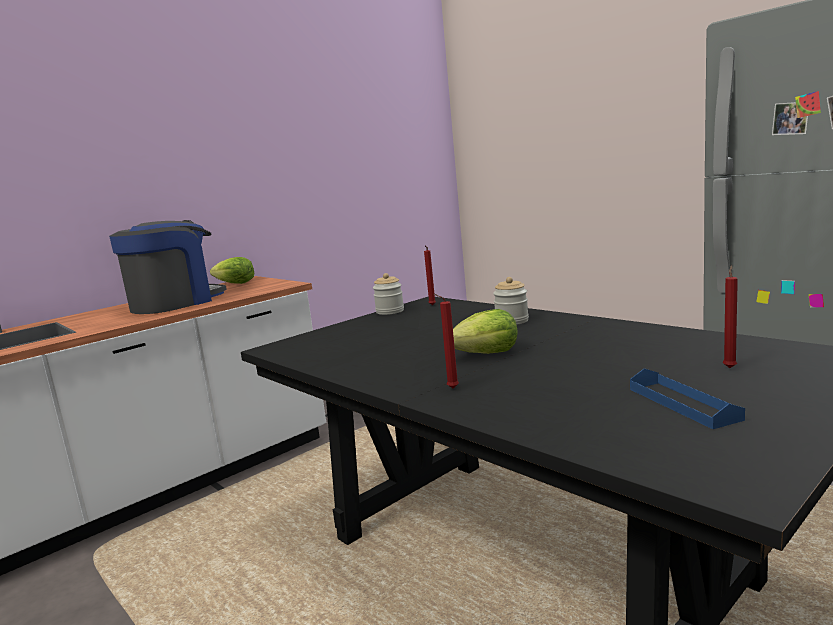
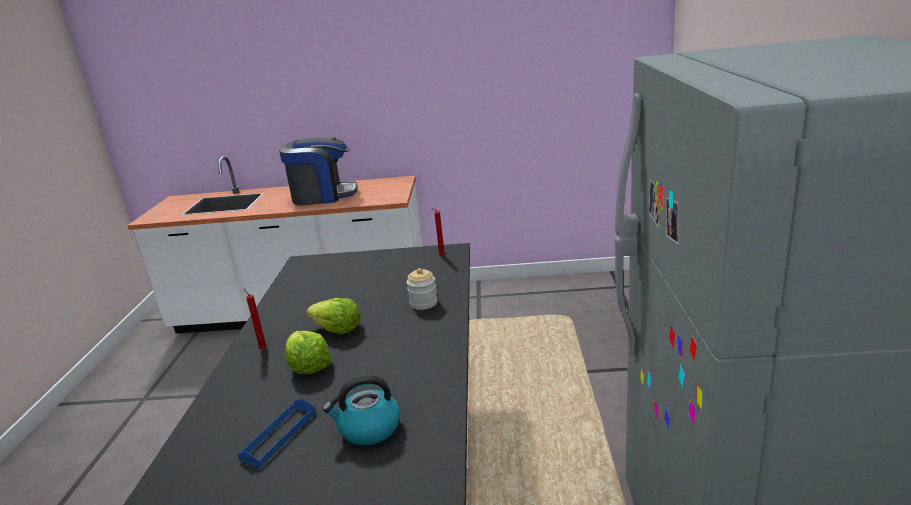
camera: 45 degrees right, 10 degrees up
lettuce [210,257,254,284] -> lettuce moved to [285,331,332,374]
jar [373,273,404,315] -> none
red candle [723,265,738,368] -> kettle [323,375,400,445]

